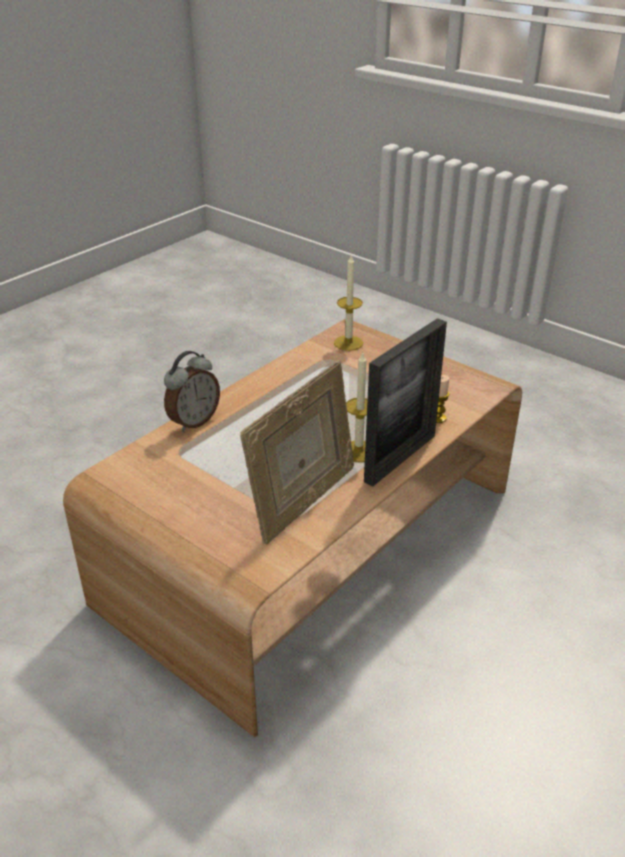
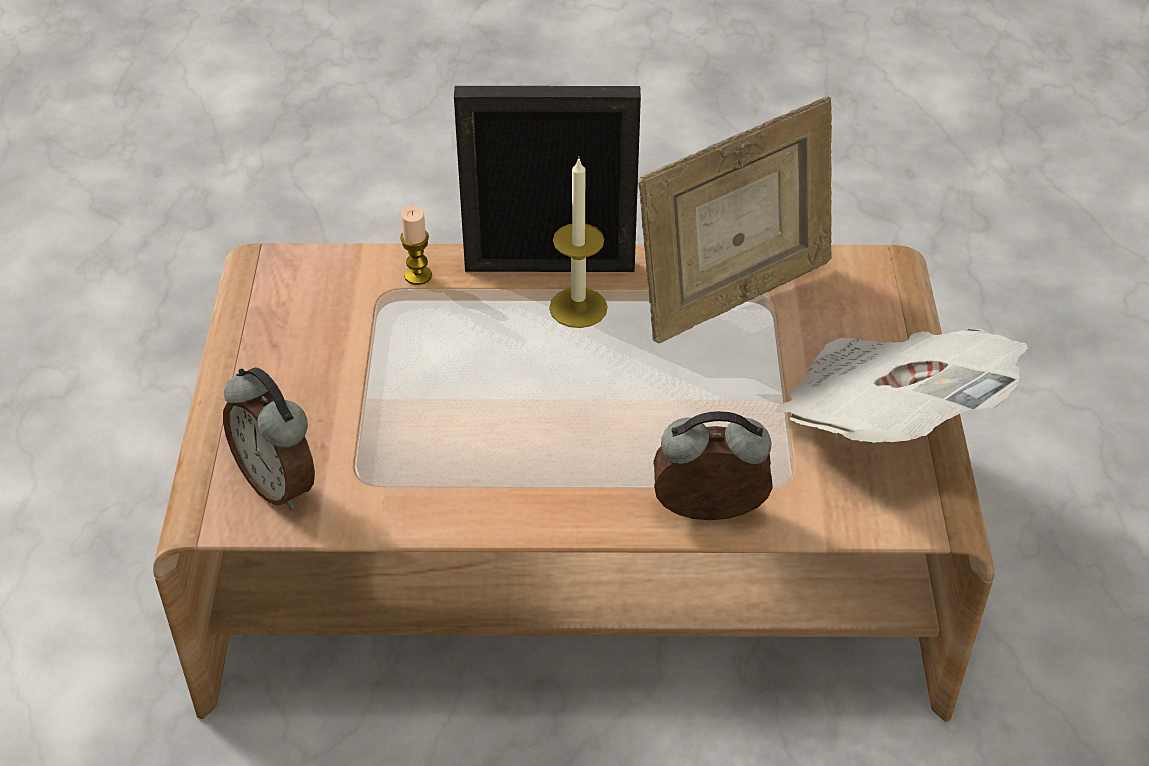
camera: 130 degrees left, 10 degrees up
picture frame [240,360,354,544] -> picture frame turned 150 degrees clockwise [638,96,832,344]
candle [334,255,363,351] -> alarm clock [223,367,315,510]
none -> newspaper [775,329,1029,443]

